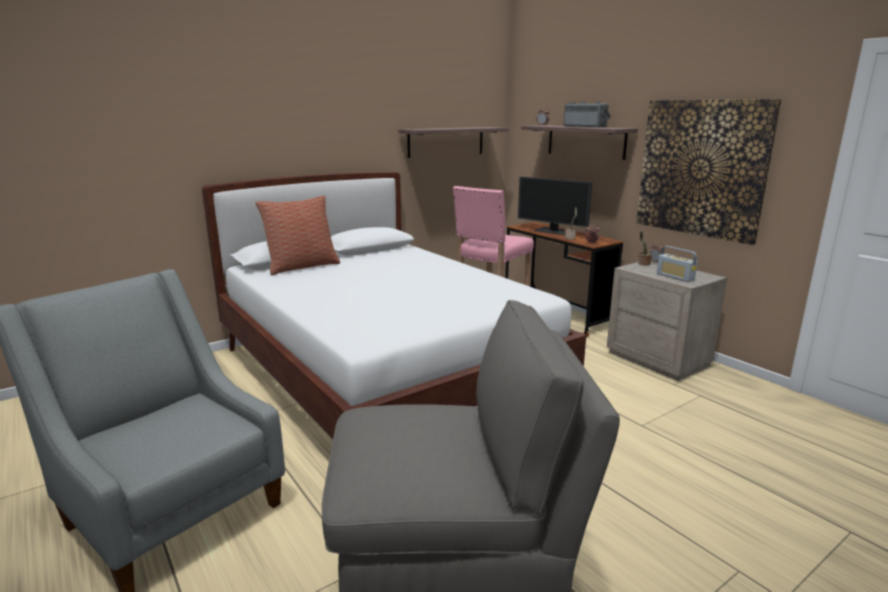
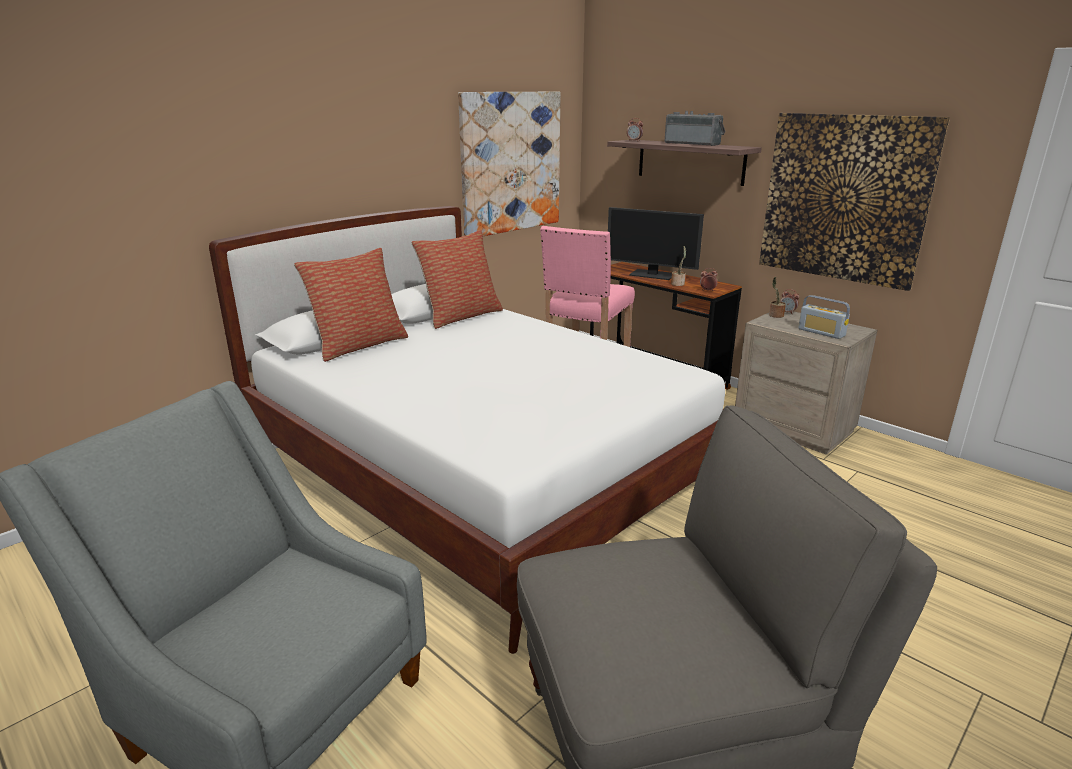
camera: 10 degrees left, 5 degrees up
shelf [398,127,509,158] -> picture [458,92,561,236]
none -> pillow [411,230,503,329]

